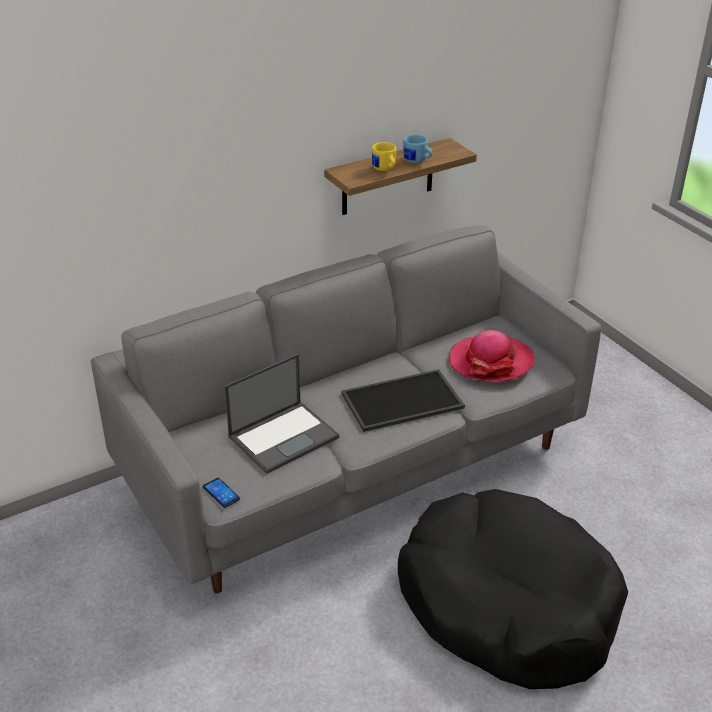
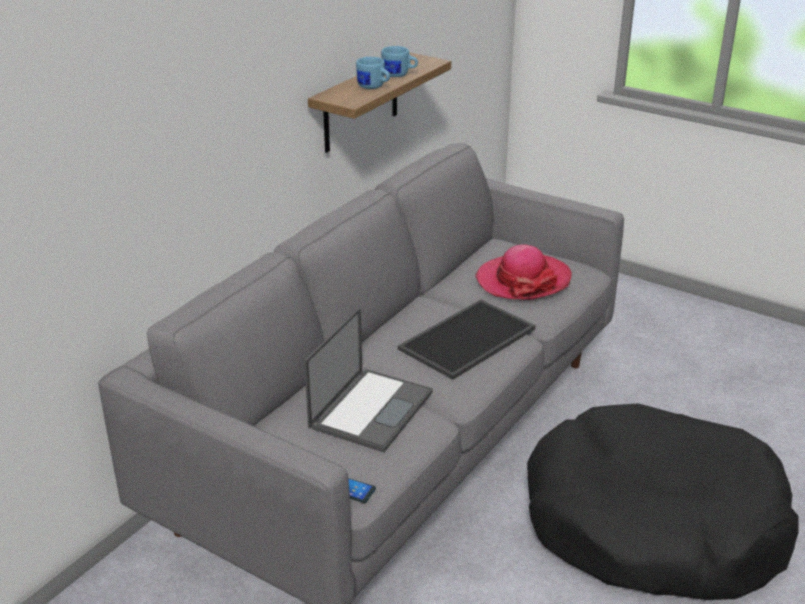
camera: 25 degrees left, 5 degrees down
yellow mug [372,142,396,171] -> blue mug [356,57,390,89]

